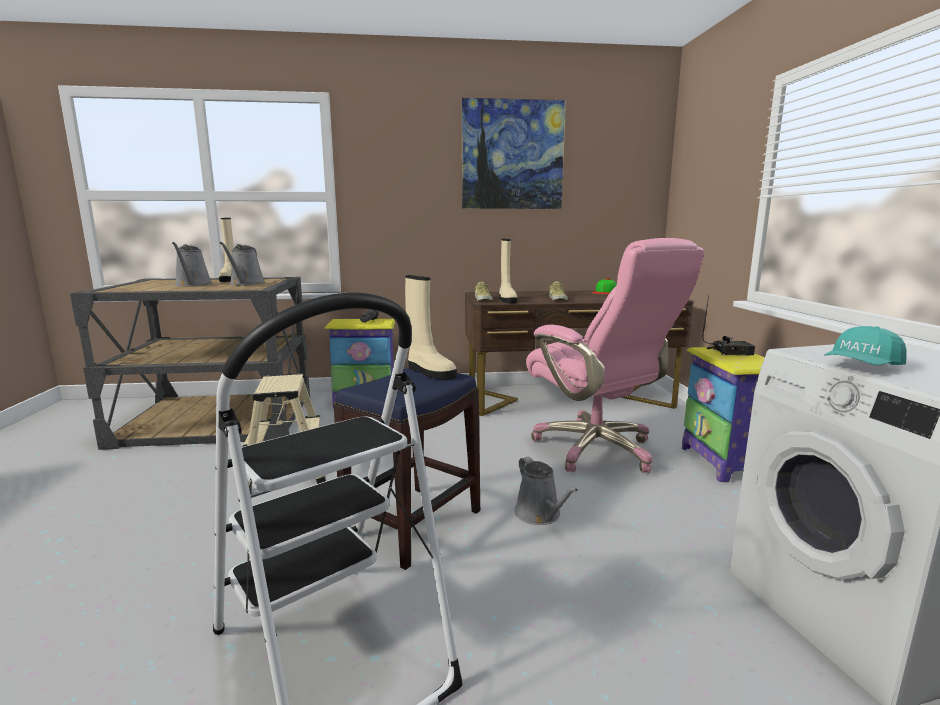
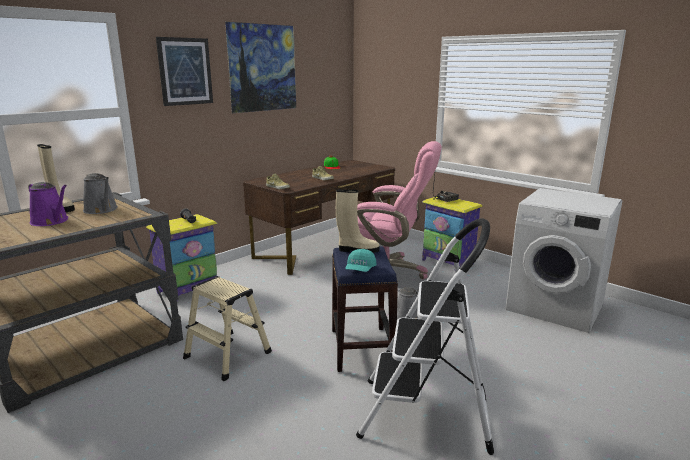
camera: 40 degrees left, 5 degrees up
grey watering can [172,242,212,287] -> purple watering can [28,182,68,226]
beige boot [499,239,518,303] -> none
turquoise cap [824,326,907,365] -> turquoise cap moved to [345,249,377,272]
none -> picture [156,37,213,106]

